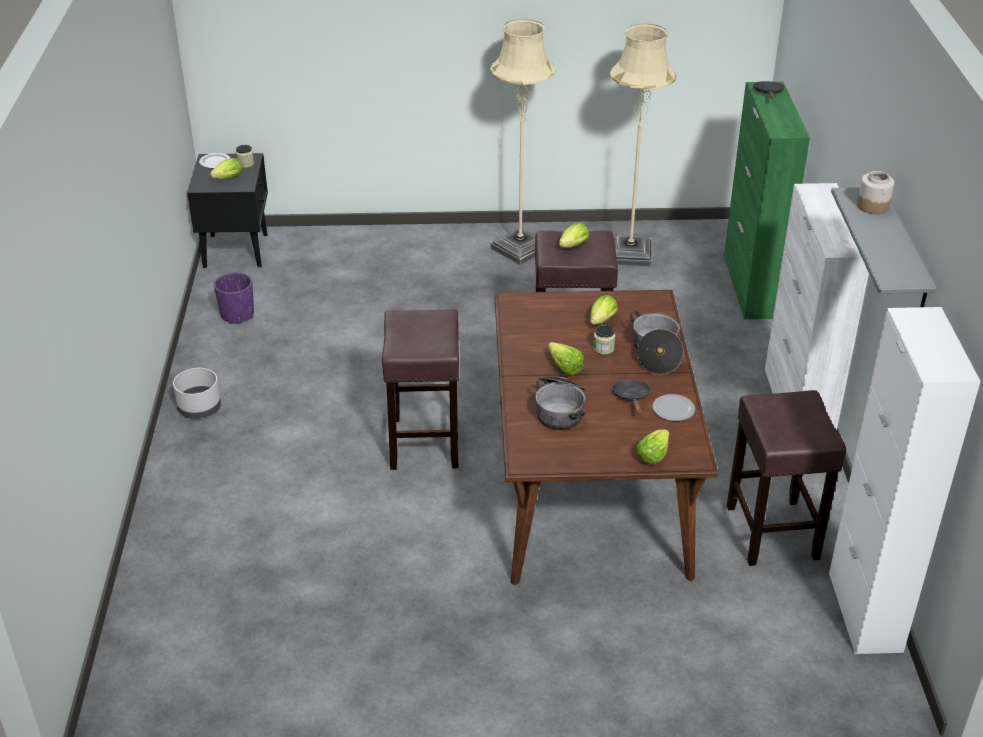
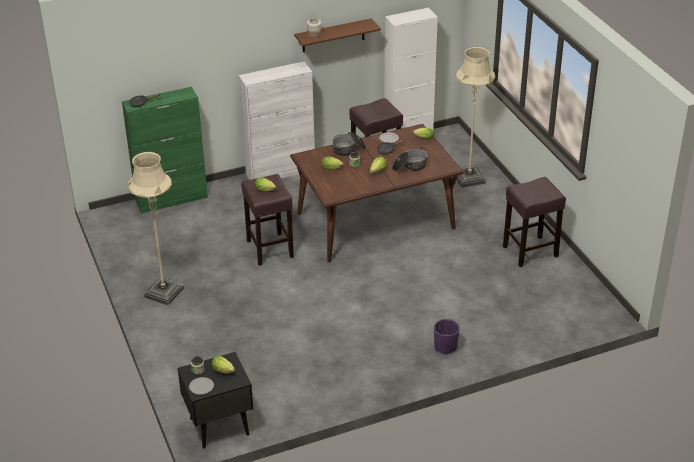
camera: 110 degrees left, 0 degrees up
grey planter [173,368,221,419] -> none
purple planter [214,272,254,324] -> purple planter moved to [434,319,460,355]
brown stool [382,309,459,470] -> brown stool moved to [503,177,566,267]
beige floor lamp [610,24,677,267] -> beige floor lamp moved to [456,46,495,188]
grey shelf [831,187,937,307] -> brown shelf [294,18,381,52]

